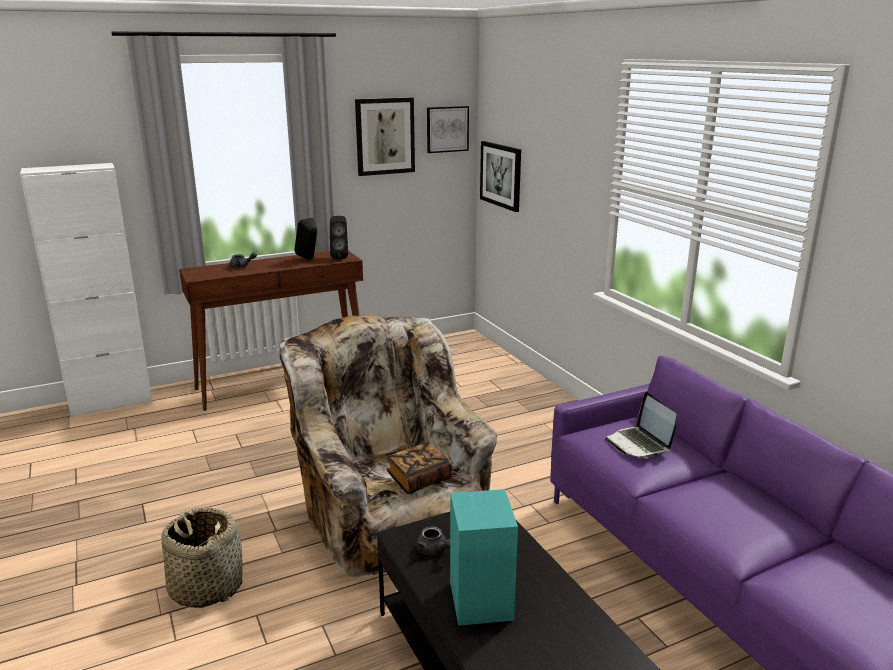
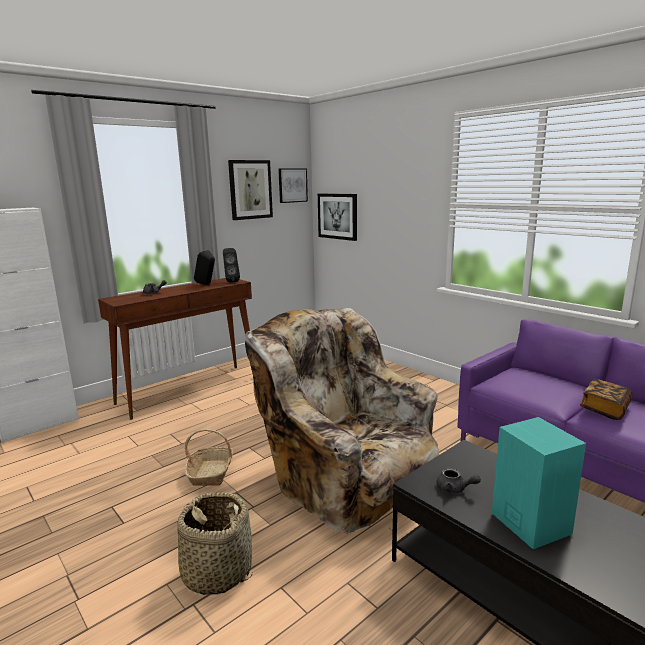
camera: 15 degrees left, 5 degrees down
book [387,442,452,494] -> book moved to [580,379,632,420]
laptop [605,392,677,458] -> none
none -> basket [185,429,233,486]

